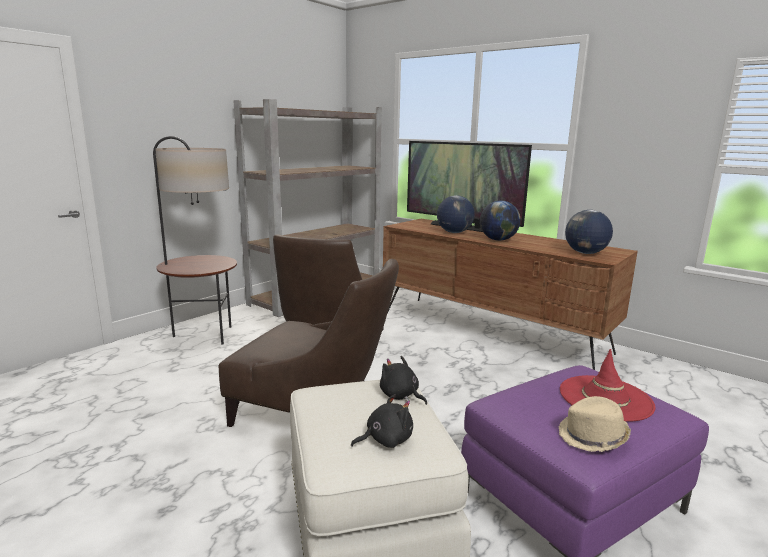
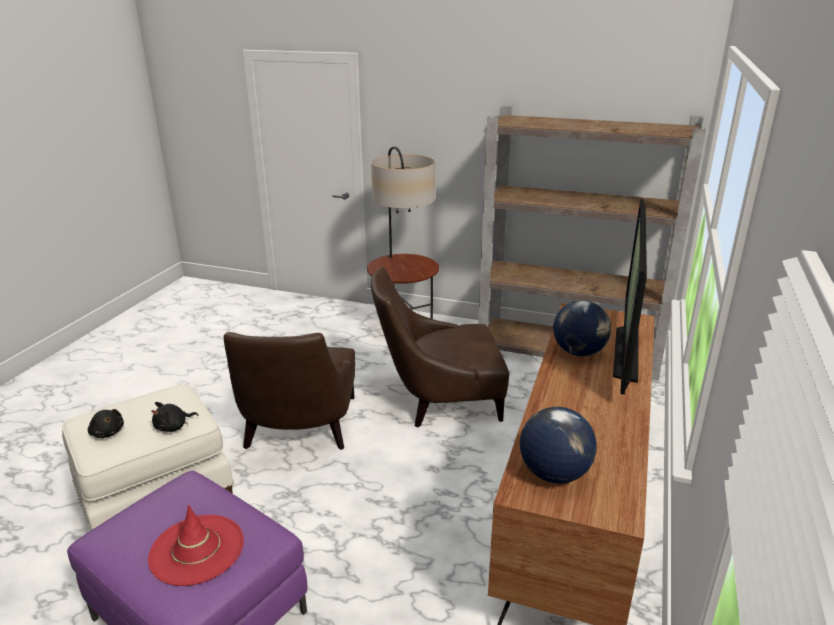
camera: 70 degrees right, 10 degrees up
black plush toy [380,356,427,405] -> black plush toy turned 150 degrees counterclockwise [151,402,198,432]
globe [480,201,521,241] -> none
beige hat [559,396,631,452] -> none

